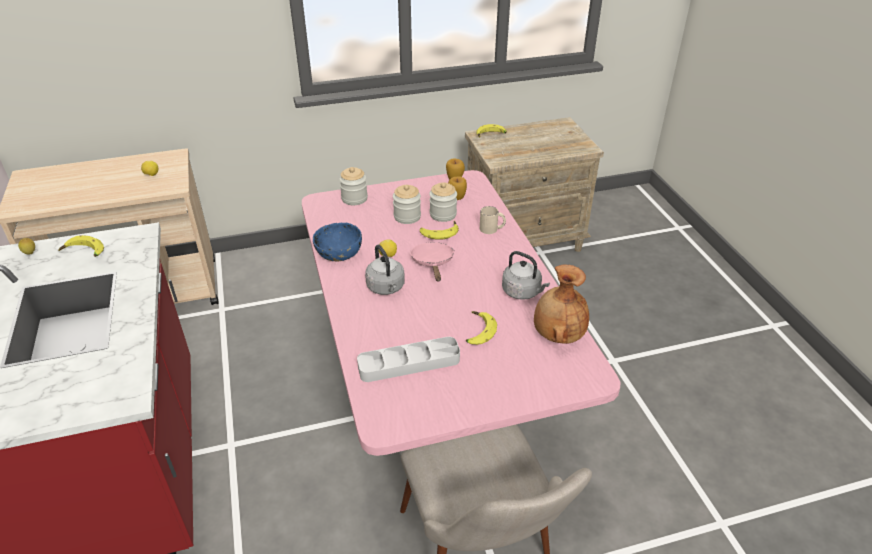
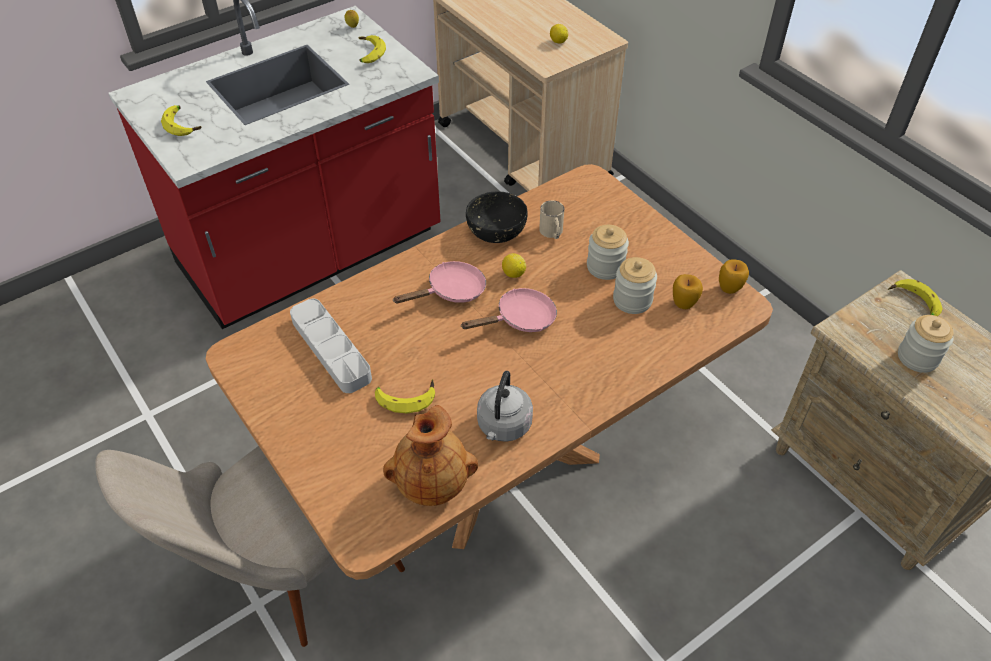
camera: 70 degrees right, 10 degrees up
pink dining table [302,170,621,456] -> brown dining table [206,164,773,580]
blue bowl [313,222,362,261] -> black bowl [466,191,528,243]
jar [339,167,368,205] -> jar moved to [898,315,954,373]
grey kettle [365,245,405,295] -> pink frying pan [394,261,486,303]
banana [420,221,459,239] -> banana moved to [161,105,202,136]
beige mug [480,206,506,234] -> beige mug moved to [539,200,564,239]

